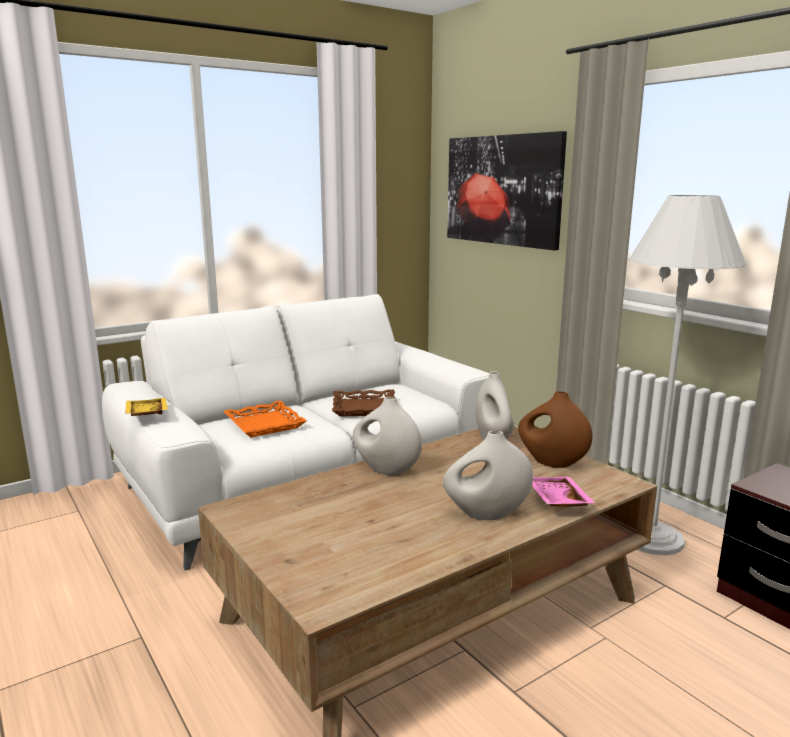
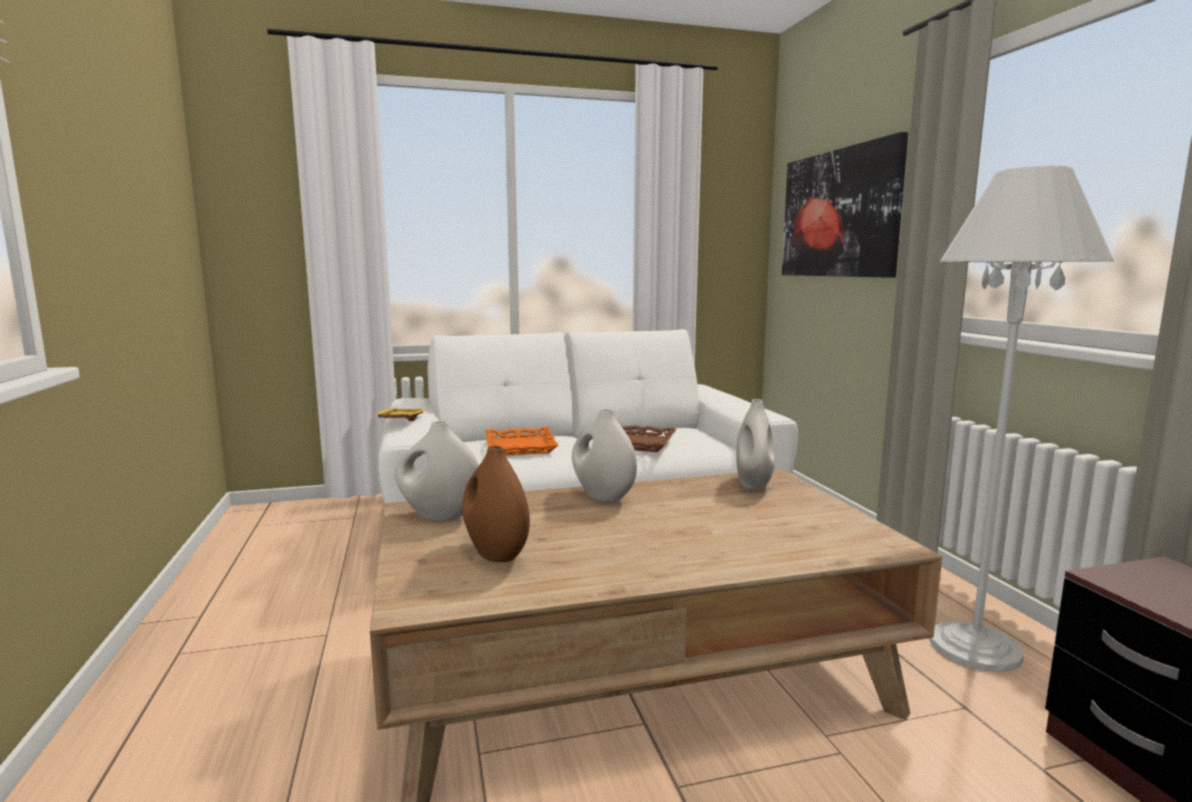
camera: 20 degrees right, 5 degrees down
white vase [443,431,533,520] -> white vase moved to [395,421,479,521]
brown vase [518,391,592,468] -> brown vase moved to [462,445,530,562]
pink tray [532,477,595,507] -> none

